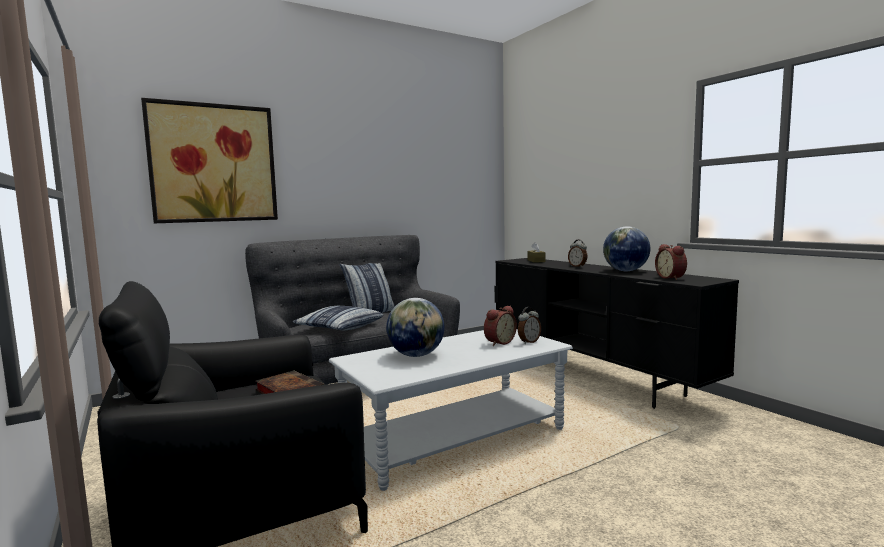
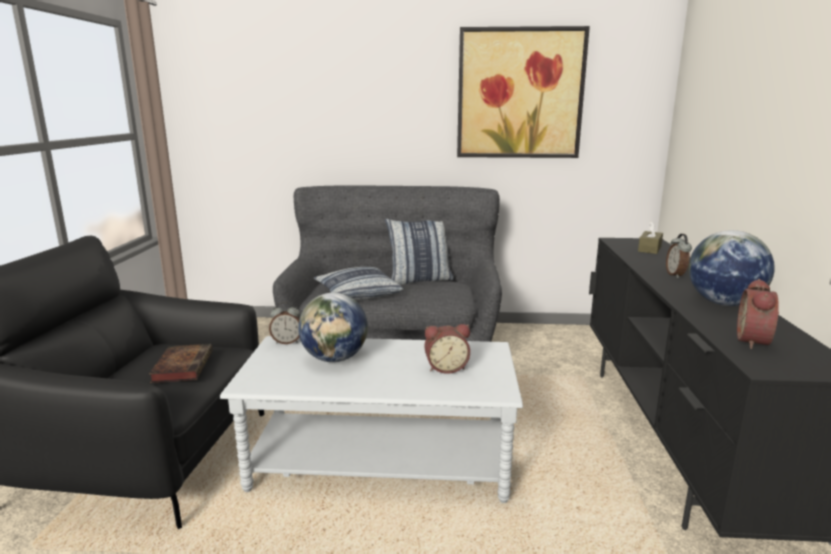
camera: 35 degrees right, 10 degrees up
picture [141,98,278,223] -> picture moved to [457,26,590,158]
alarm clock [518,307,541,344] -> alarm clock moved to [269,302,300,344]

